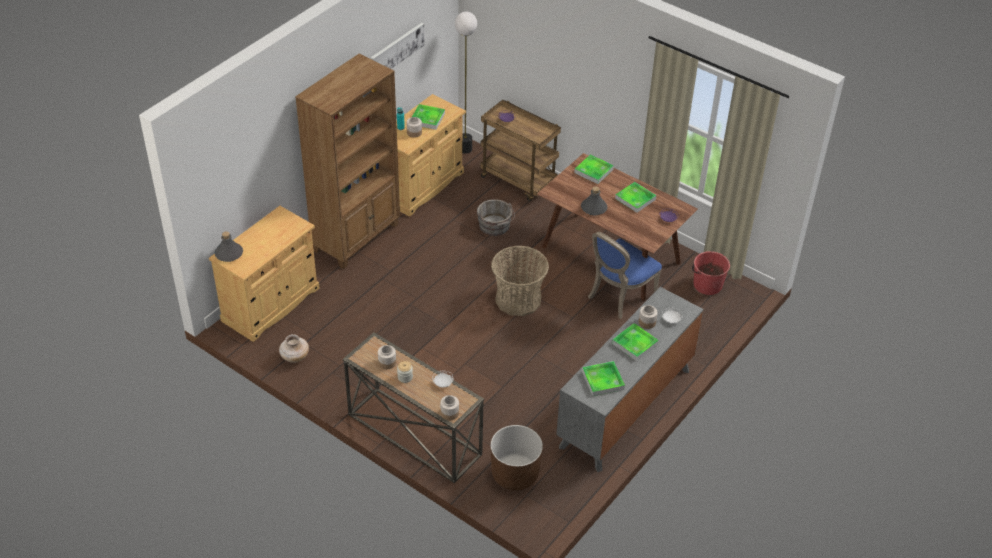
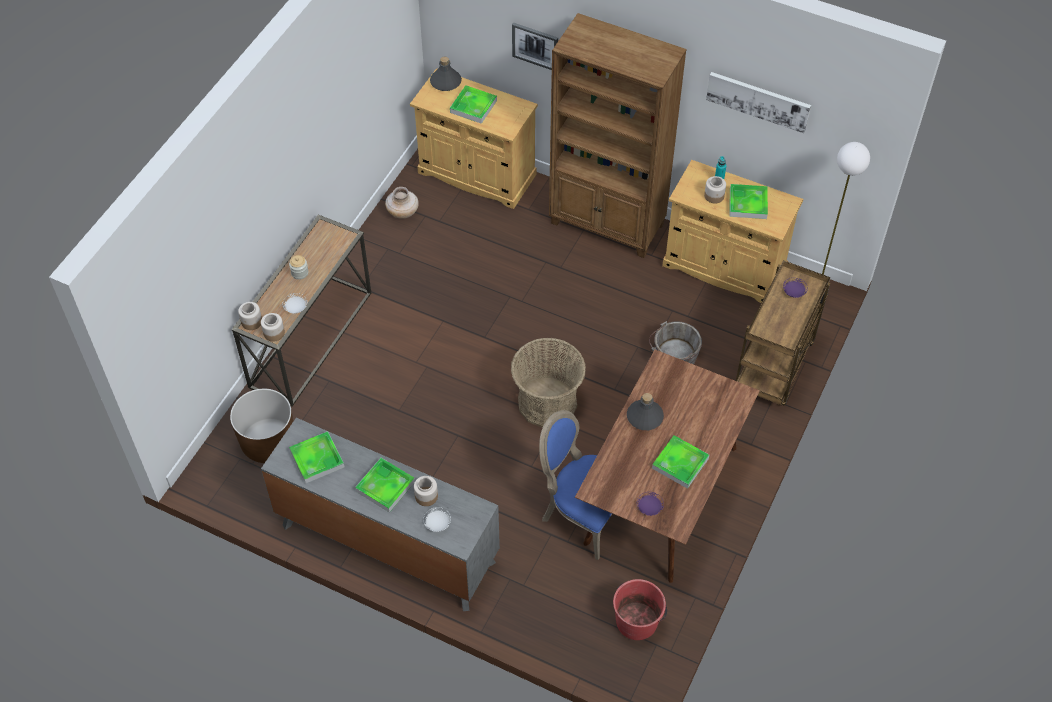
camera: 80 degrees right, 10 degrees up
jar [378,345,396,369] -> jar moved to [261,313,285,342]
tray [574,155,614,184] -> tray moved to [450,85,497,124]
none -> picture [512,23,558,70]

